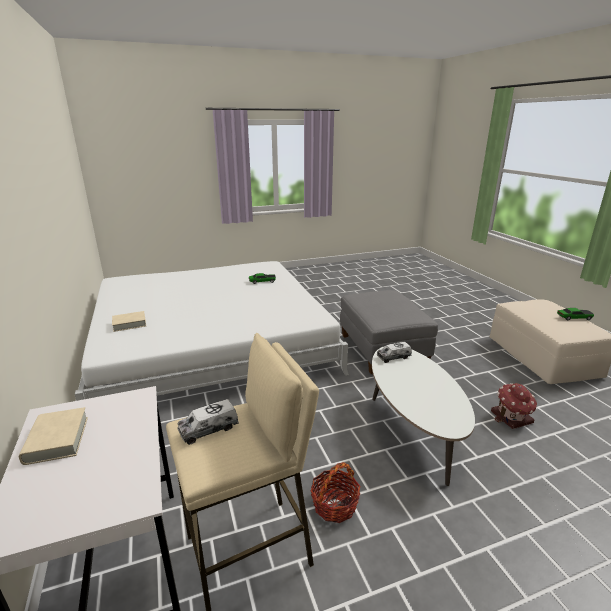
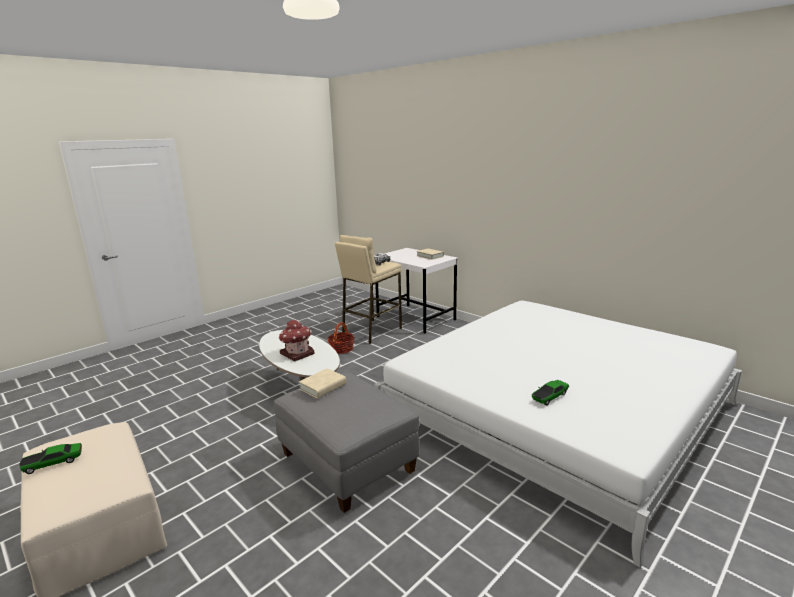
camera: 155 degrees right, 5 degrees down
beige book [112,311,146,332] -> beige book moved to [299,368,346,399]
toy truck [377,342,412,363] -> none
toy house [491,383,537,429] -> toy house moved to [278,320,314,361]

